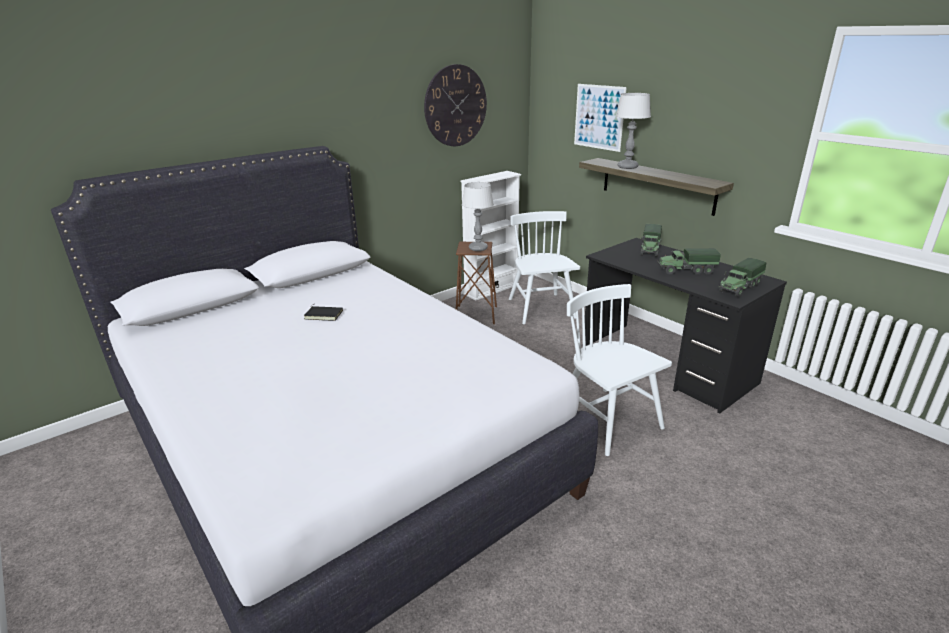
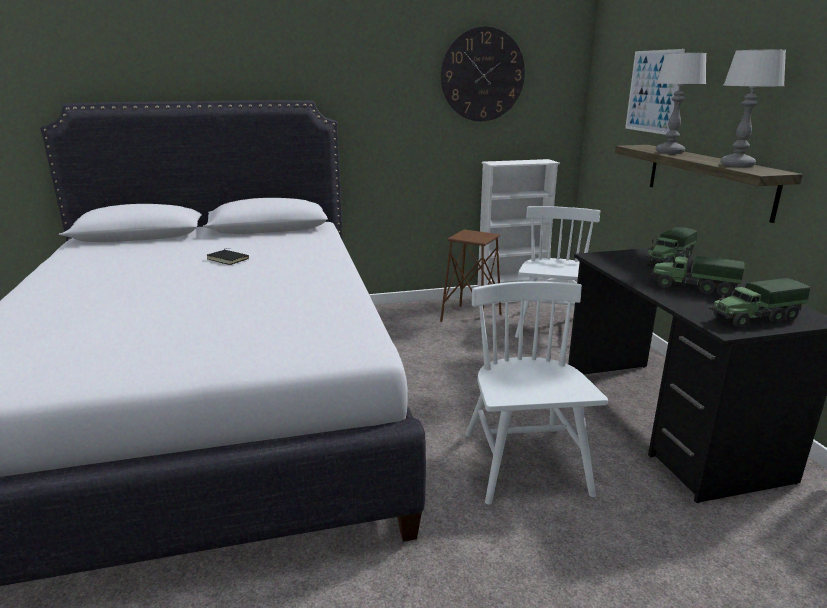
camera: 25 degrees right, 5 degrees down
table lamp [462,182,494,251] -> table lamp moved to [720,50,786,168]

